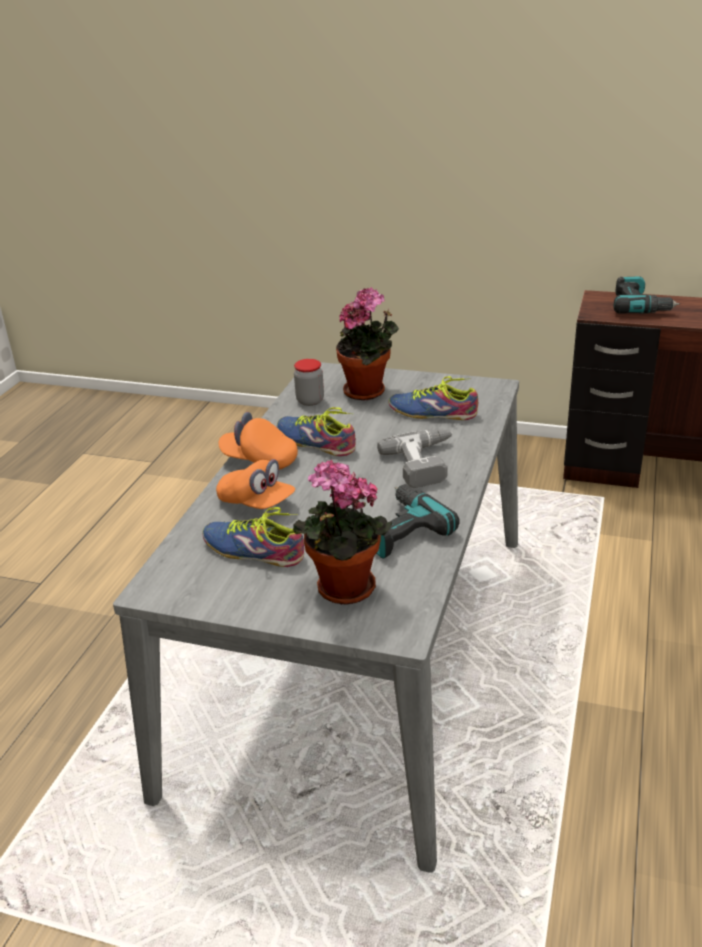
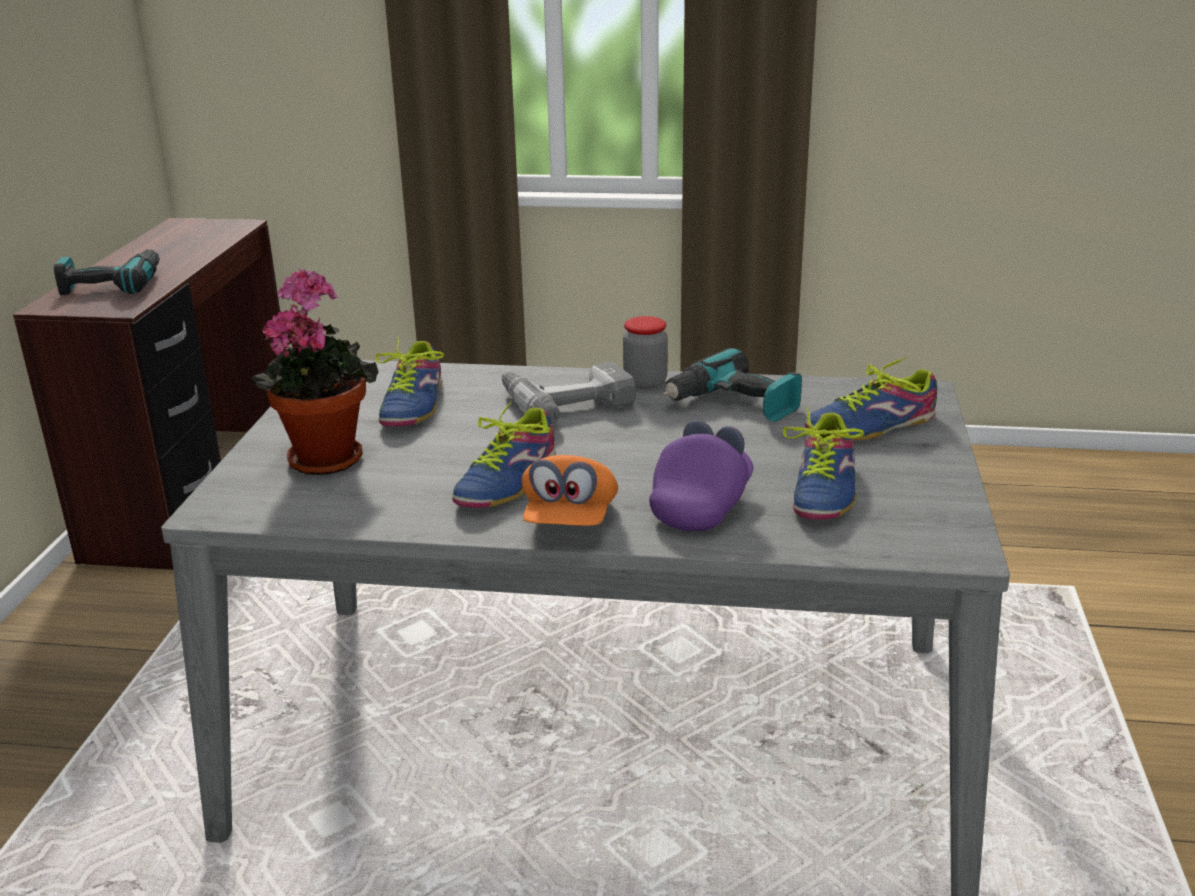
camera: 100 degrees left, 5 degrees down
orange cap [216,459,295,509] -> purple cap [649,420,754,531]
potted plant [293,460,392,605] -> shoe [805,357,937,440]
jar [294,359,324,406] -> jar moved to [623,316,668,389]

